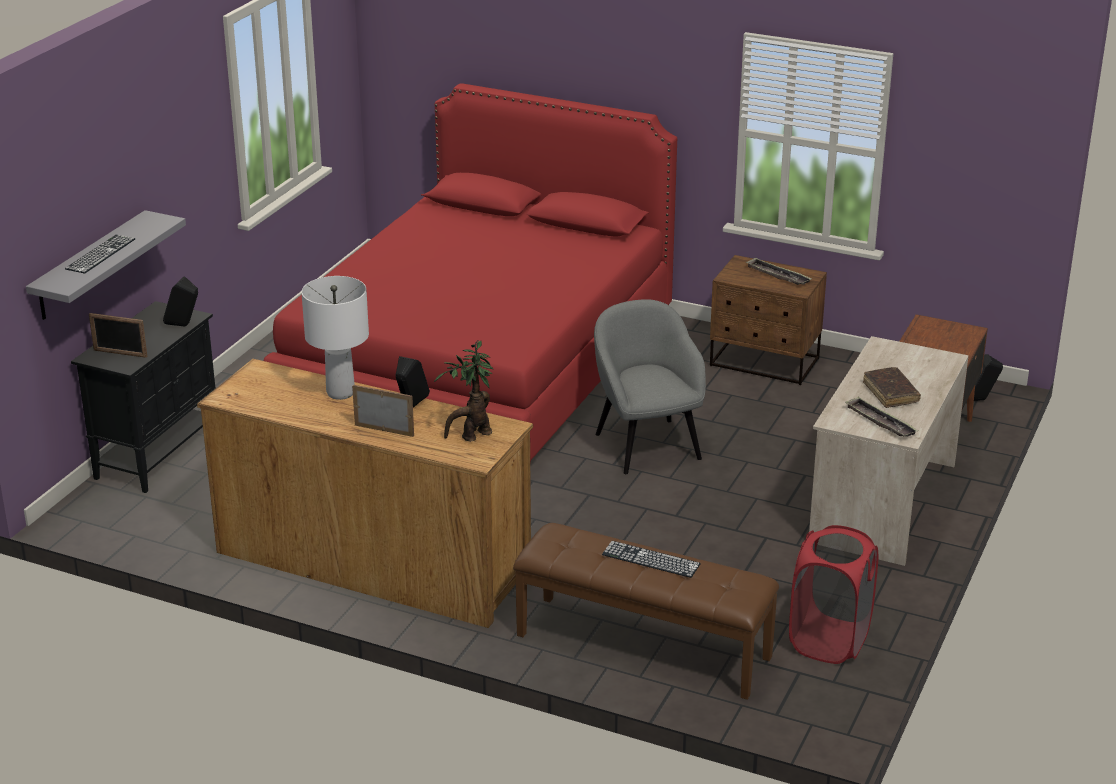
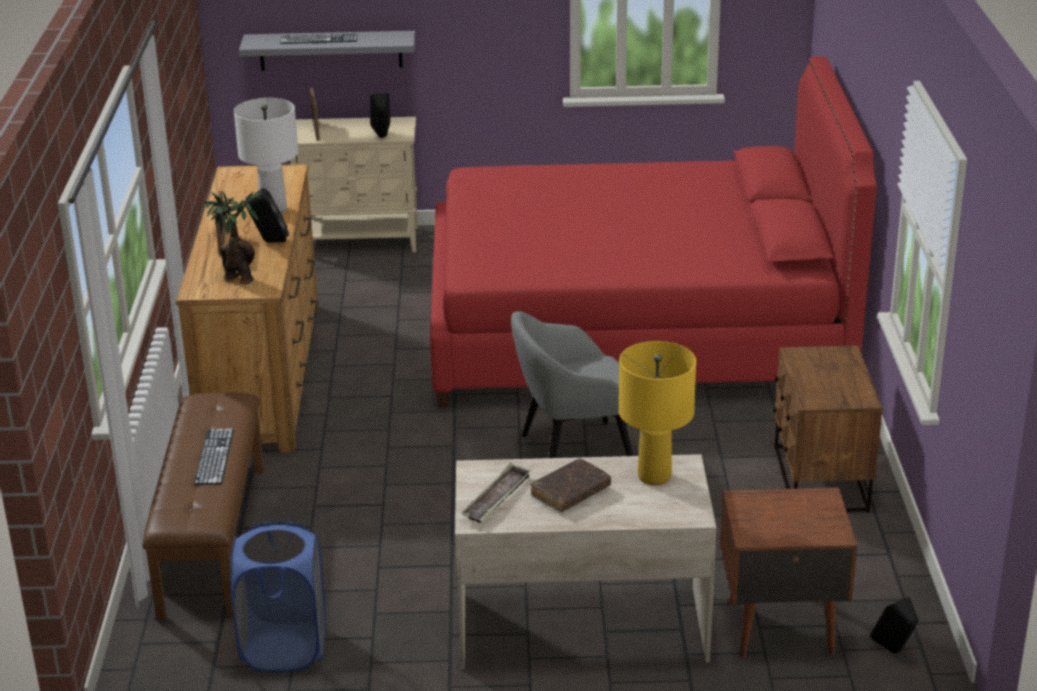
camera: 65 degrees right, 0 degrees up
black cabinet [71,301,216,493] -> beige cabinet [290,117,418,252]
grey armchair [594,299,706,474] -> grey armchair turned 150 degrees counterclockwise [511,311,633,458]
tray [746,258,811,285] -> none
red laundry basket [789,525,878,664] -> blue laundry basket [230,522,326,672]
none -> yellow table lamp [619,341,696,486]

